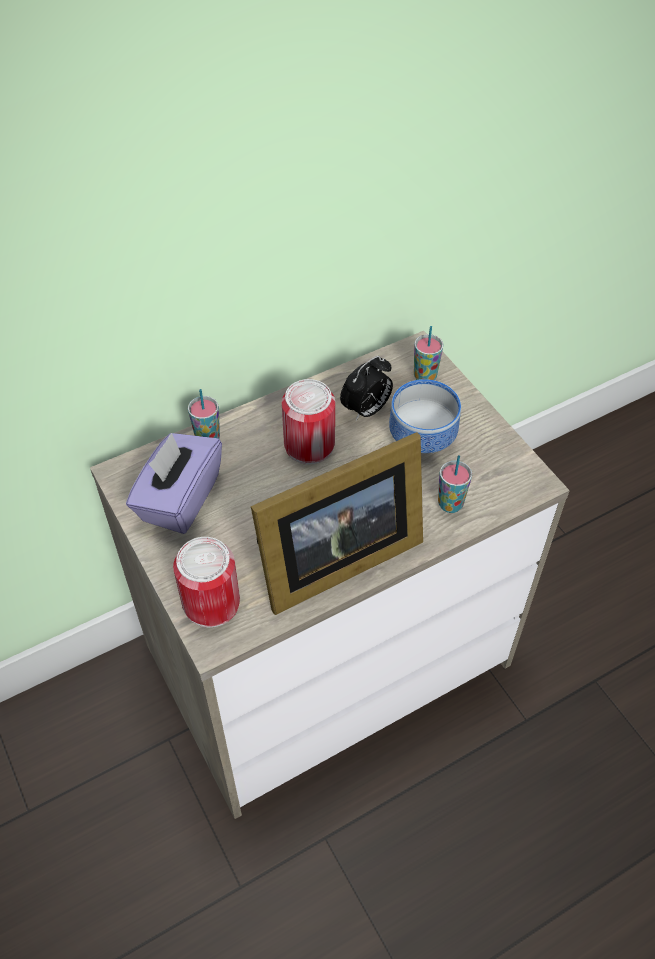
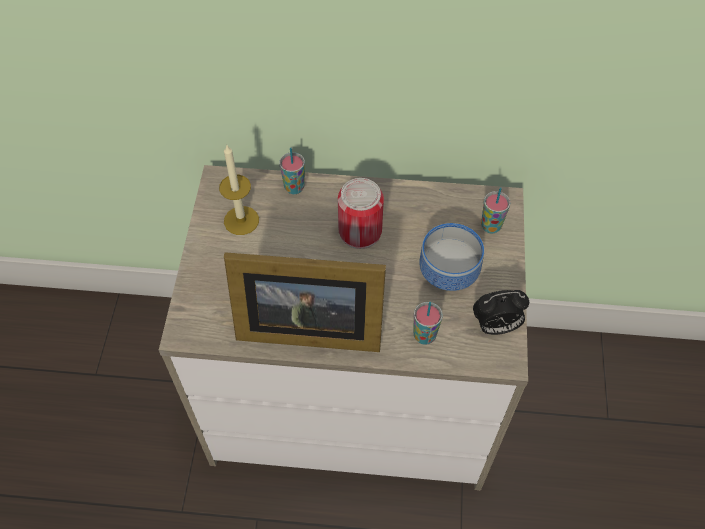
camera: 35 degrees right, 5 degrees up
purple tissue box [126,433,222,534] -> candle [219,144,259,235]
can [173,537,240,628] -> none
alarm clock [340,356,393,420] -> alarm clock moved to [473,290,529,335]

